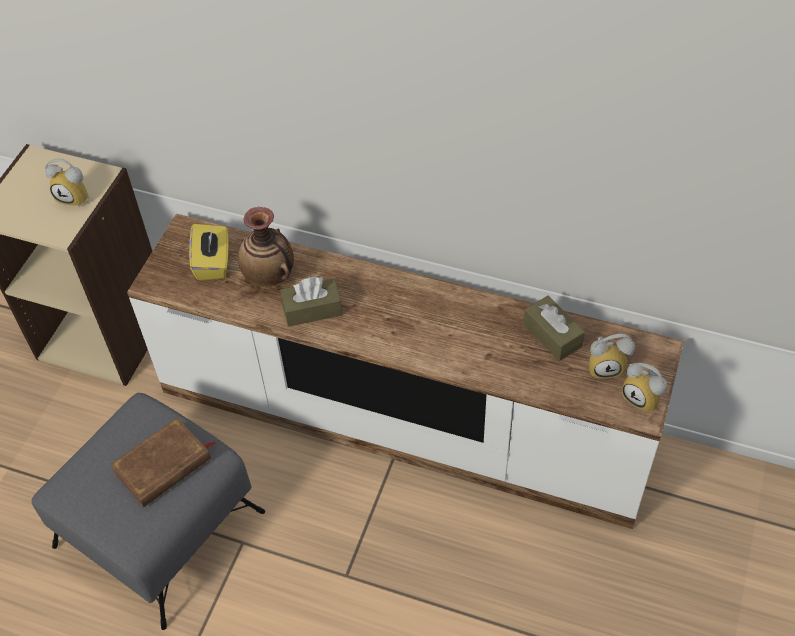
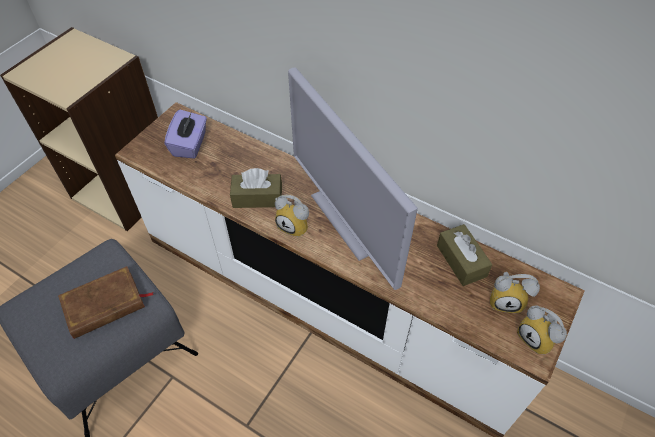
camera: 10 degrees right, 0 degrees up
alarm clock [45,158,89,207] -> alarm clock moved to [275,195,309,238]
yellow tissue box [189,224,228,281] -> purple tissue box [164,109,207,159]
vase [238,207,294,287] -> none
none -> television [288,67,418,290]

